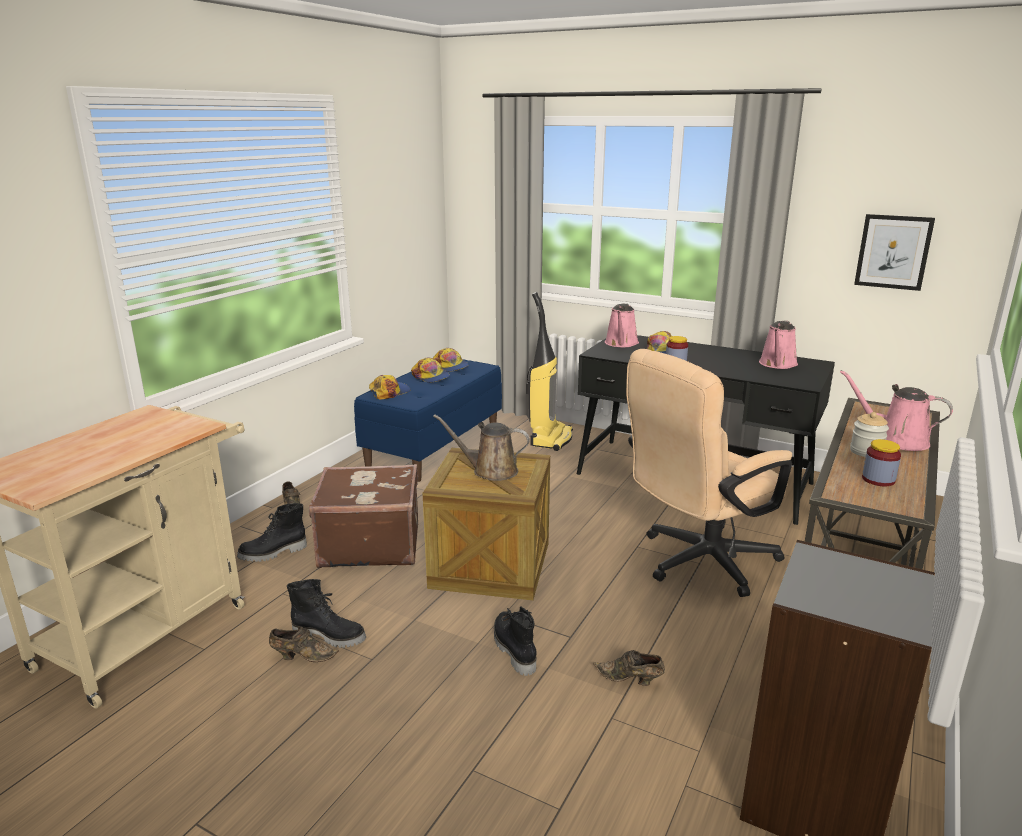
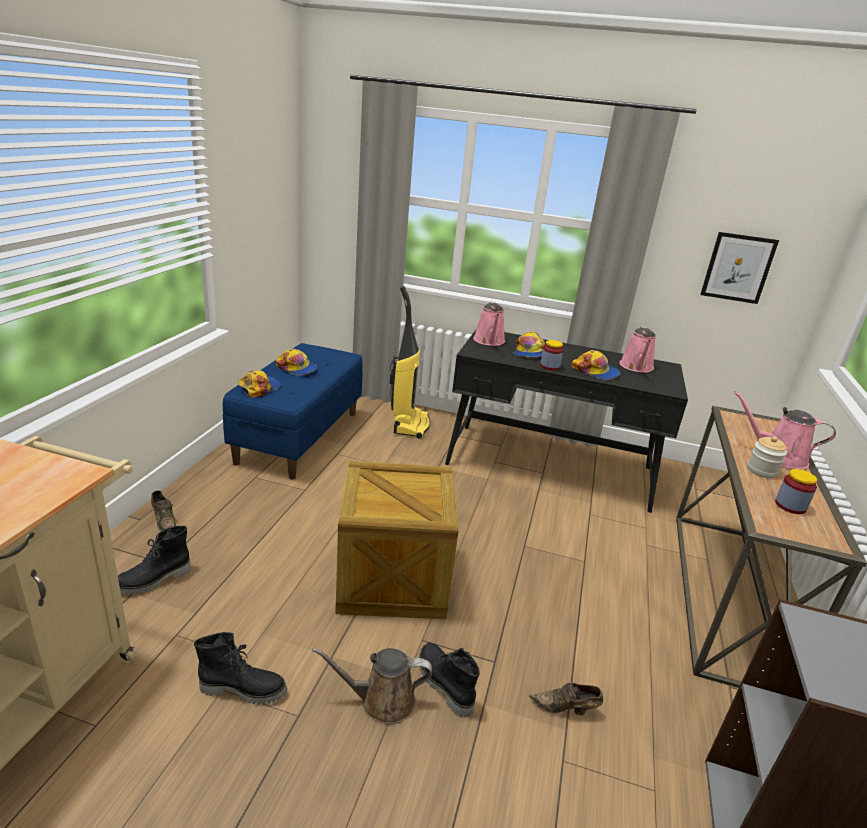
camera: 15 degrees left, 5 degrees up
brown shoe [269,626,339,662] -> none
brown suitcase [309,464,418,568] -> none
cap [433,348,468,372] -> cap moved to [572,350,620,380]
brown watering can [433,414,530,481] -> brown watering can moved to [312,647,432,724]
beige office chair [626,349,792,597] -> none

